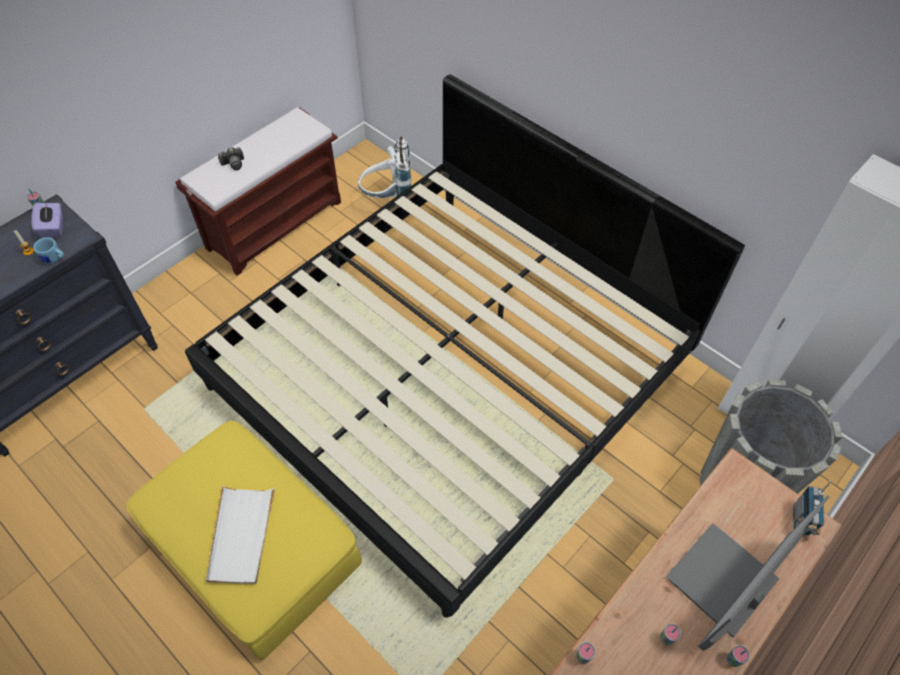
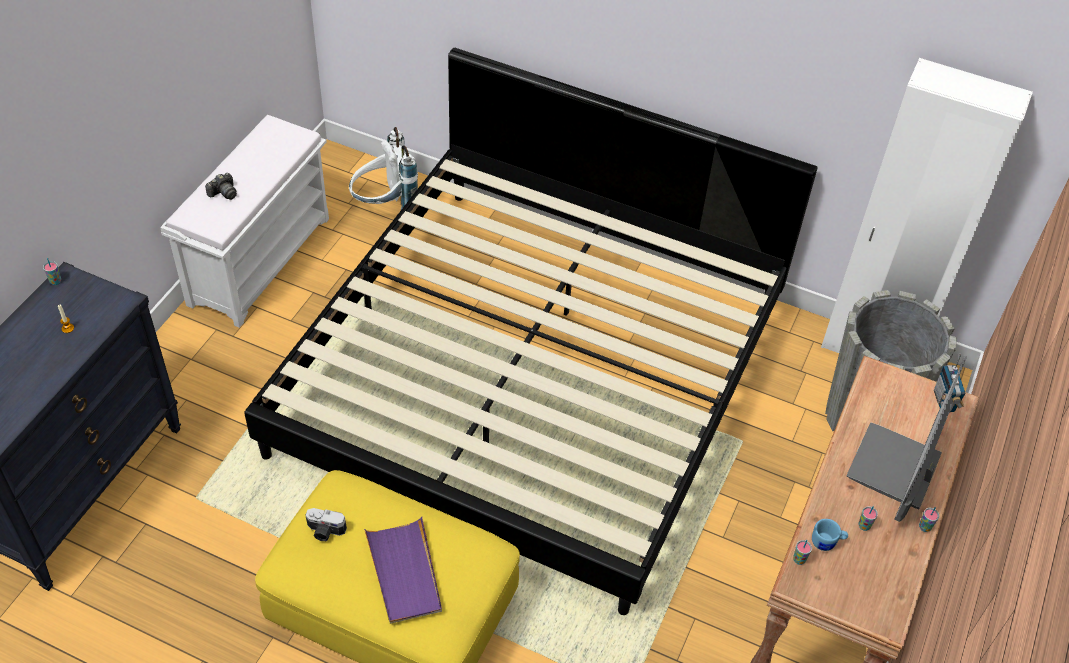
camera: 20 degrees left, 5 degrees down
purple tissue box [32,202,63,239] -> none
blue mug [33,237,64,264] -> blue mug moved to [812,519,848,551]
brown bench [175,107,341,276] -> white bench [160,115,329,328]
white tray [206,485,276,584] -> purple tray [364,516,442,624]
none -> camera [305,508,347,541]

